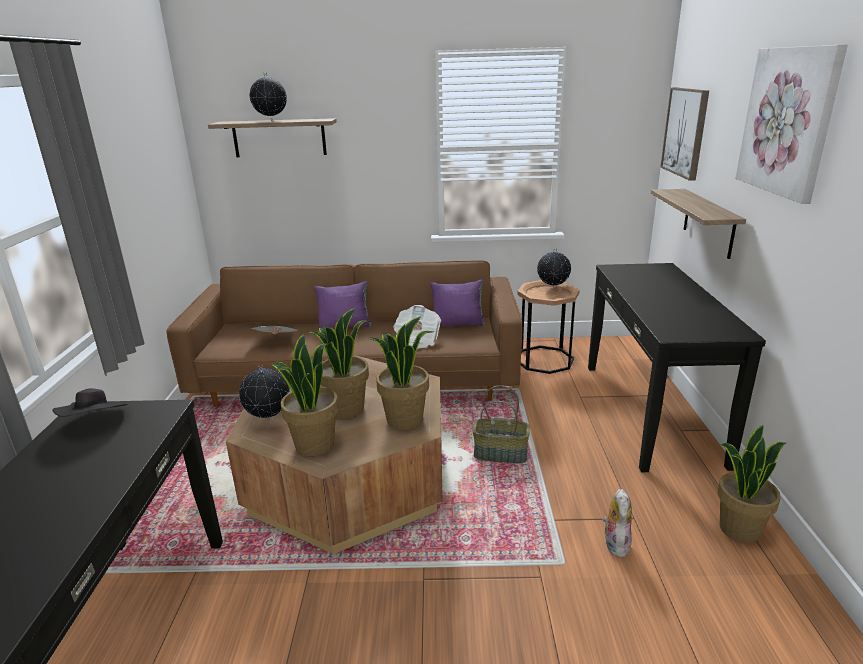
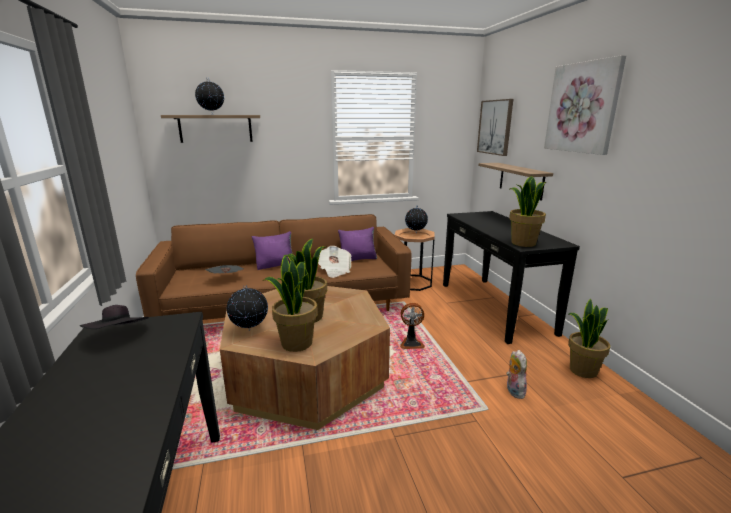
camera: 15 degrees left, 5 degrees down
potted plant [368,317,432,430] -> potted plant moved to [509,176,546,247]
basket [473,385,530,464] -> fan [400,303,425,349]

